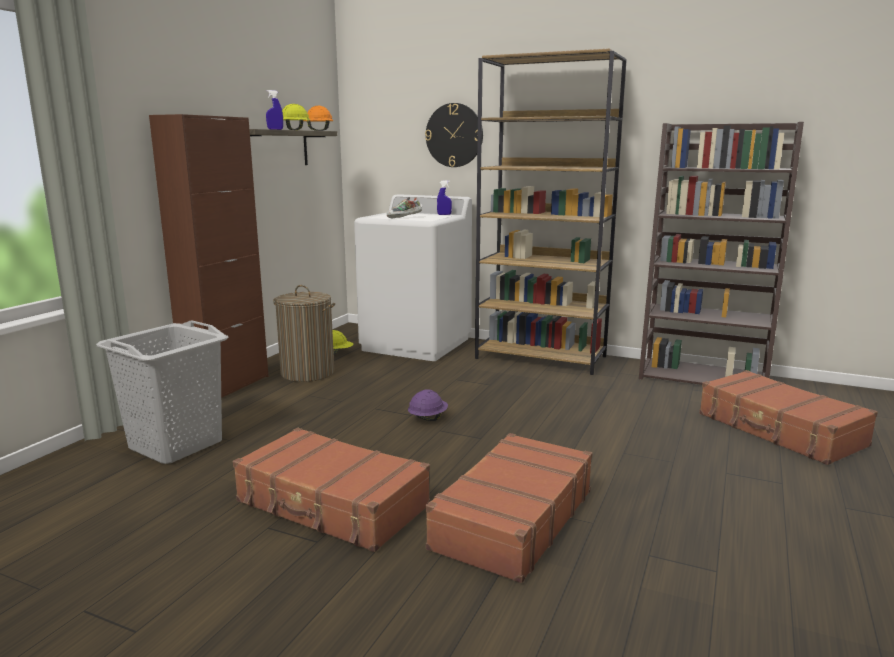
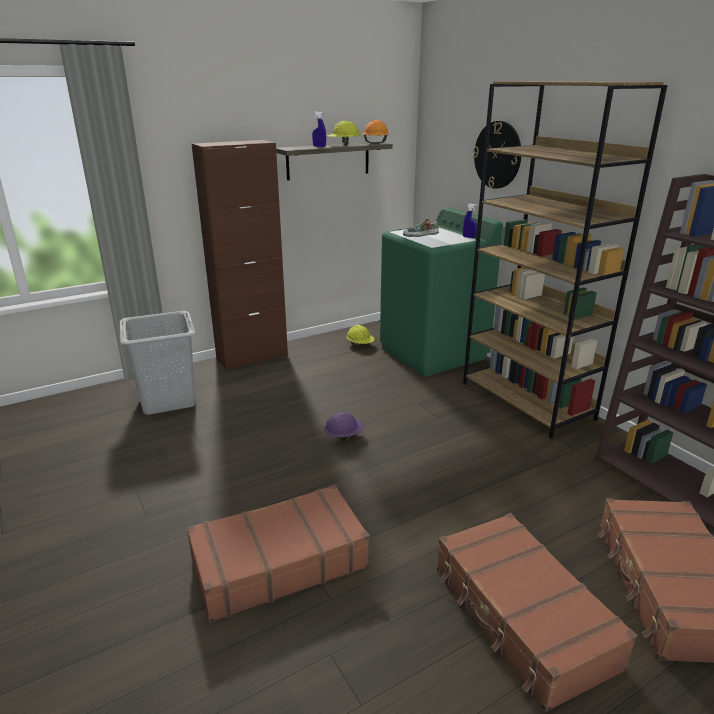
camera: 35 degrees right, 10 degrees up
brown suitcase [233,428,430,552] -> brown suitcase moved to [437,513,637,712]
laundry basket [273,285,335,382] -> none
white washing machine [354,194,472,361] -> green washing machine [380,207,503,376]

